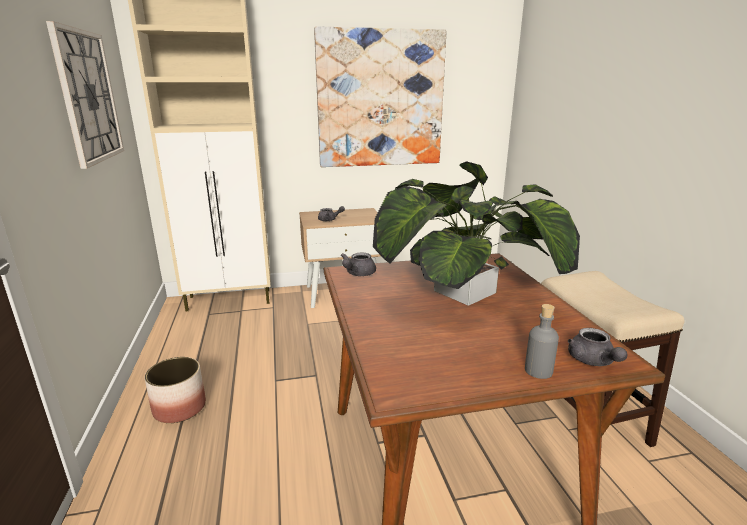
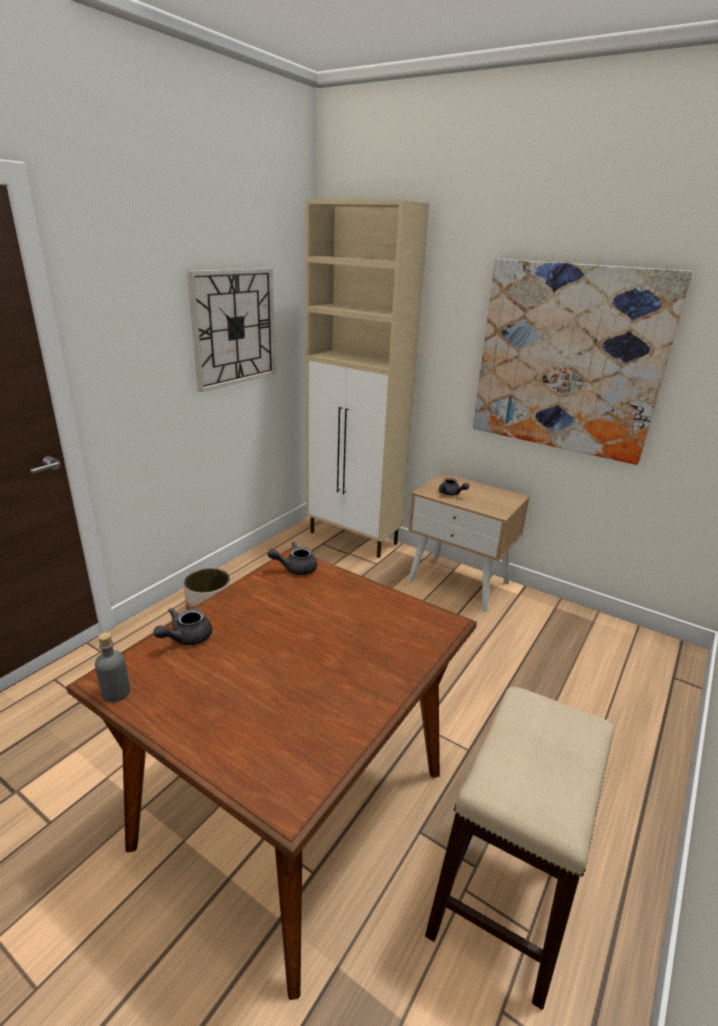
camera: 45 degrees right, 5 degrees up
potted plant [373,161,580,306] -> none
grey bottle [525,304,559,379] -> grey bottle moved to [95,632,130,703]
grey teapot [568,328,627,366] -> grey teapot moved to [154,608,212,645]

